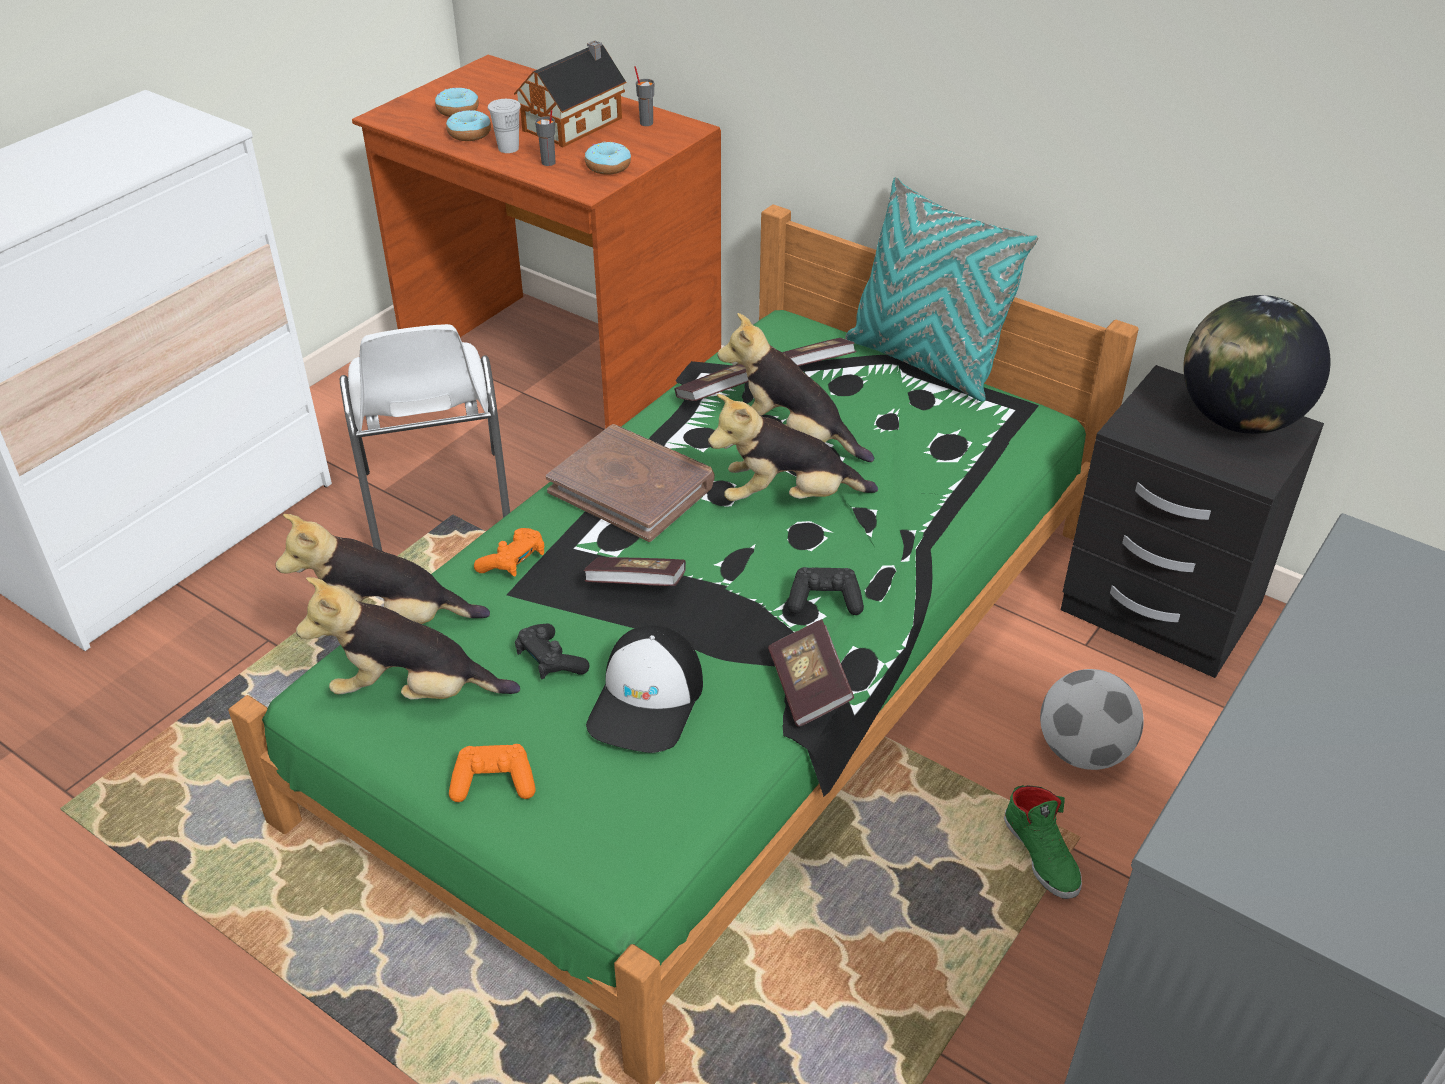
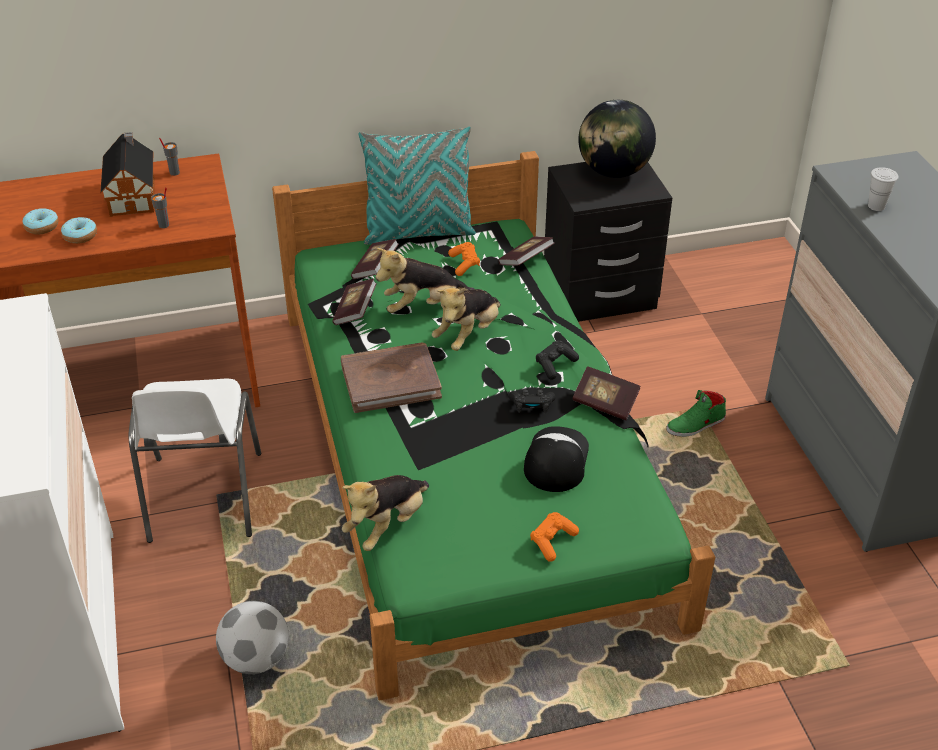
camera: 50 degrees left, 0 degrees up
plush toy [296,577,520,700] -> none
white chair [340,324,510,551] -> white chair turned 60 degrees clockwise [129,379,261,543]
orange game controller [474,528,544,577] -> orange game controller moved to [448,242,480,276]
white cup [488,99,521,153] -> white cup moved to [868,167,898,211]
black game controller [515,624,589,679] -> black game controller moved to [509,389,556,413]
book [584,557,686,586] -> book moved to [498,236,555,266]
donut [585,141,631,175] -> none
cap [586,626,703,753] -> cap turned 135 degrees counterclockwise [524,426,589,492]
green shoe [1004,785,1082,899] -> green shoe turned 135 degrees clockwise [666,390,726,437]
football [1040,669,1144,770] -> football moved to [216,601,289,674]

